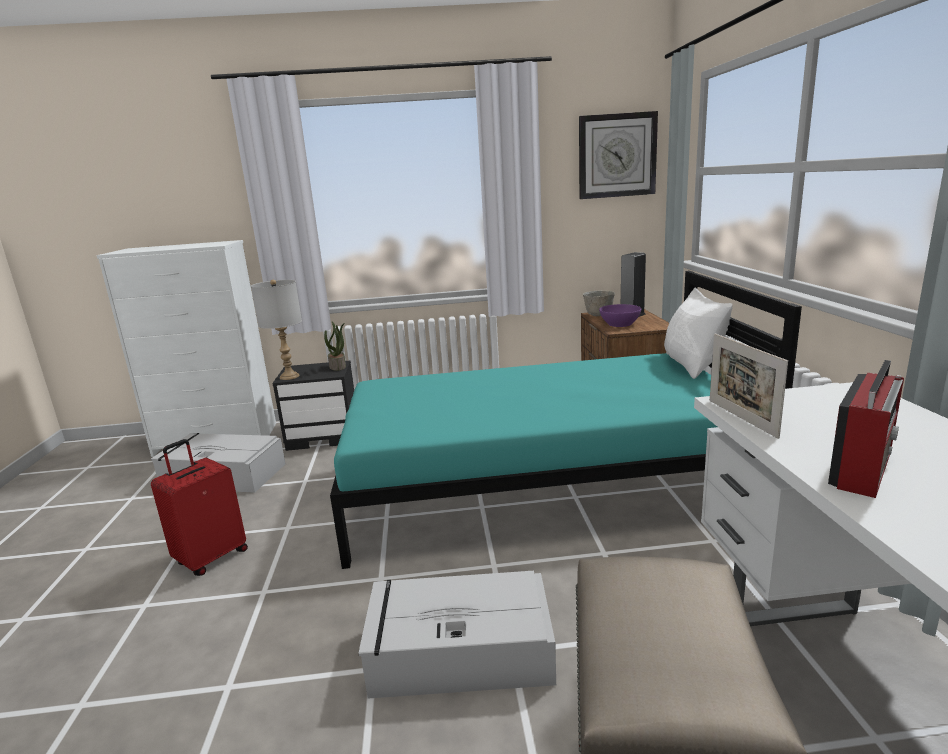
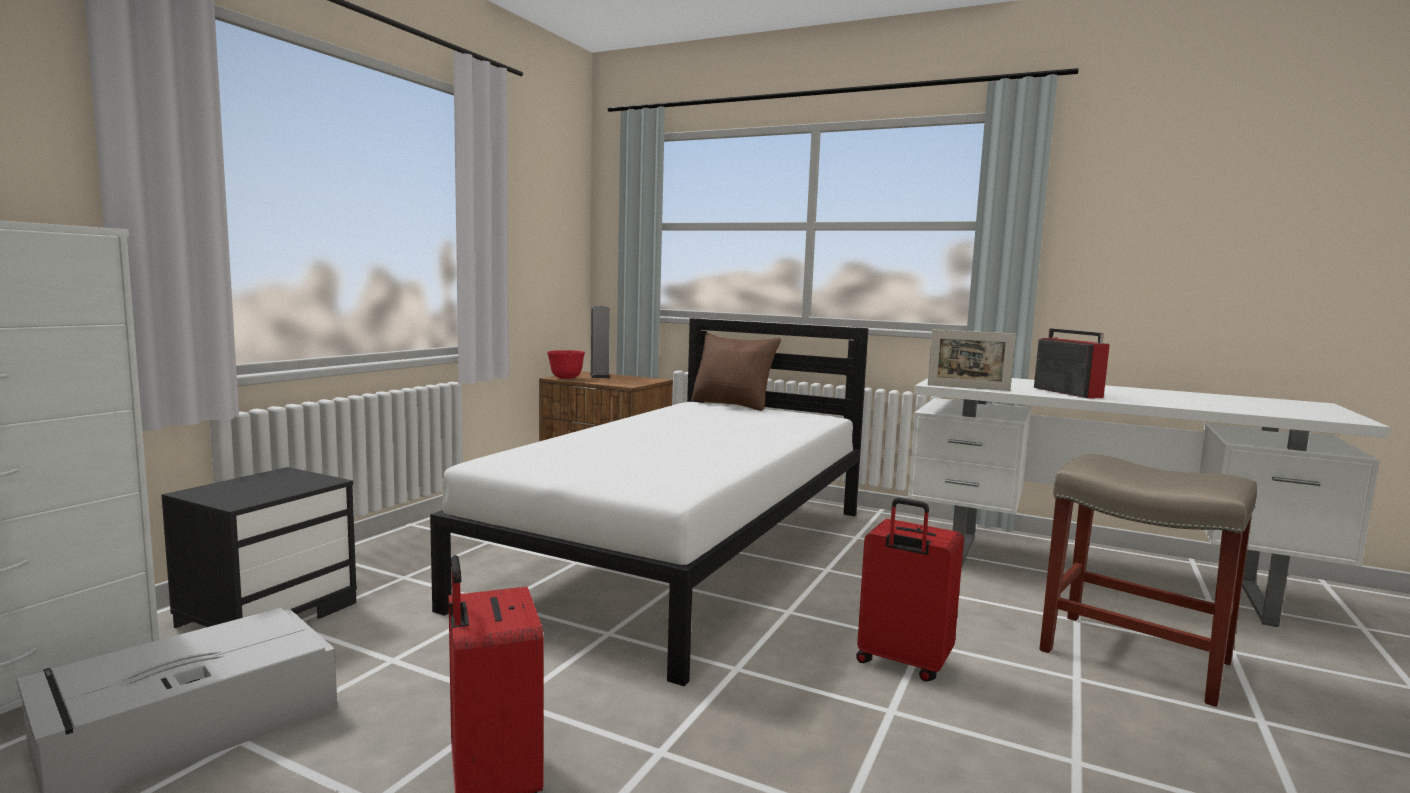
camera: 60 degrees left, 10 degrees down
grey table lamp [251,280,302,380] -> none
potted plant [324,321,346,371] -> none
turquoise bed [330,271,802,569] -> white bed [430,318,869,686]
grey storage box [358,571,556,698] -> red suitcase [856,498,964,682]
wall clock [579,111,658,199] -> none
grey bowl [583,291,615,316] -> red bowl [547,350,585,379]
purple bowl [599,304,641,327] -> none
white pillow [664,288,733,379] -> brown pillow [691,333,781,411]

